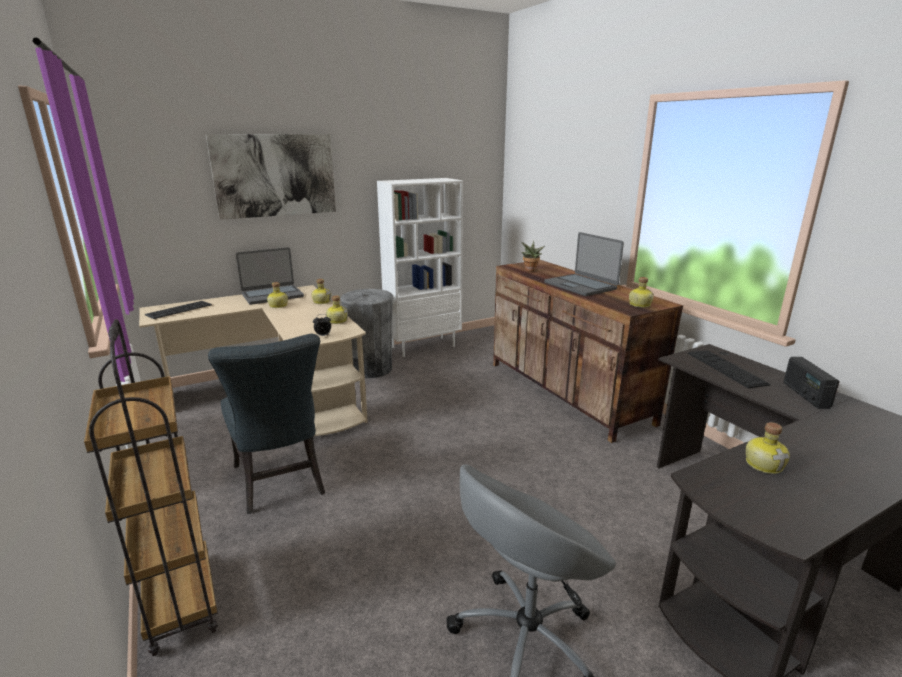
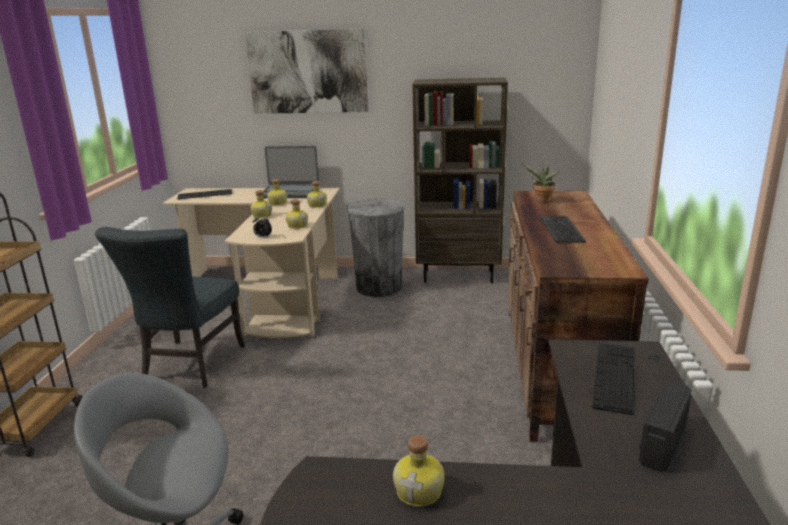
camera: 35 degrees right, 0 degrees up
white bookcase [377,178,463,357] -> brown bookcase [412,78,508,283]
laptop [544,232,624,296] -> keyboard [540,216,586,243]
bottle [629,277,654,308] -> bottle moved to [251,190,272,218]

